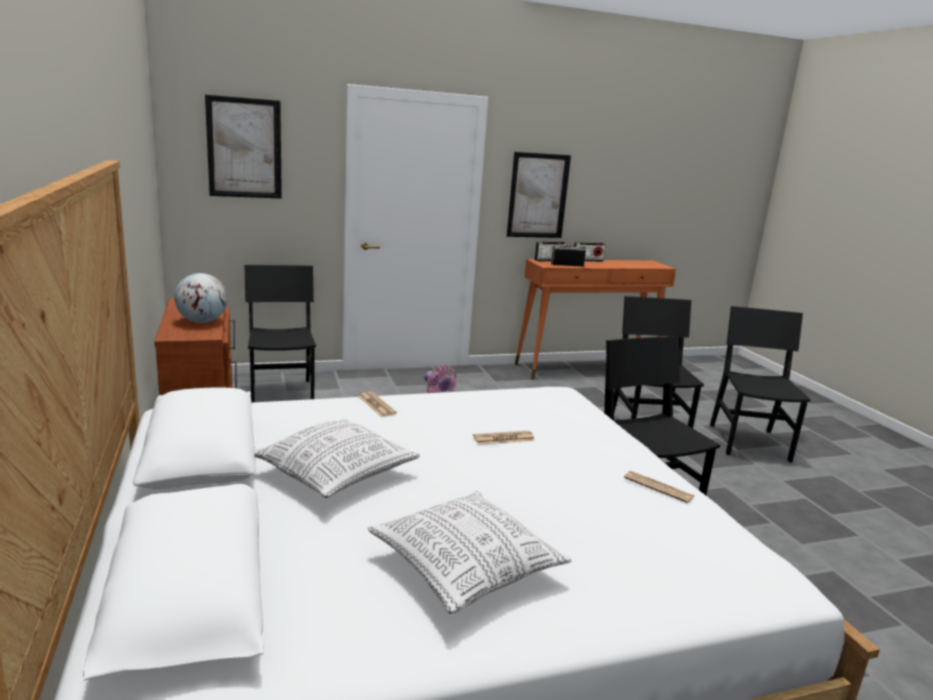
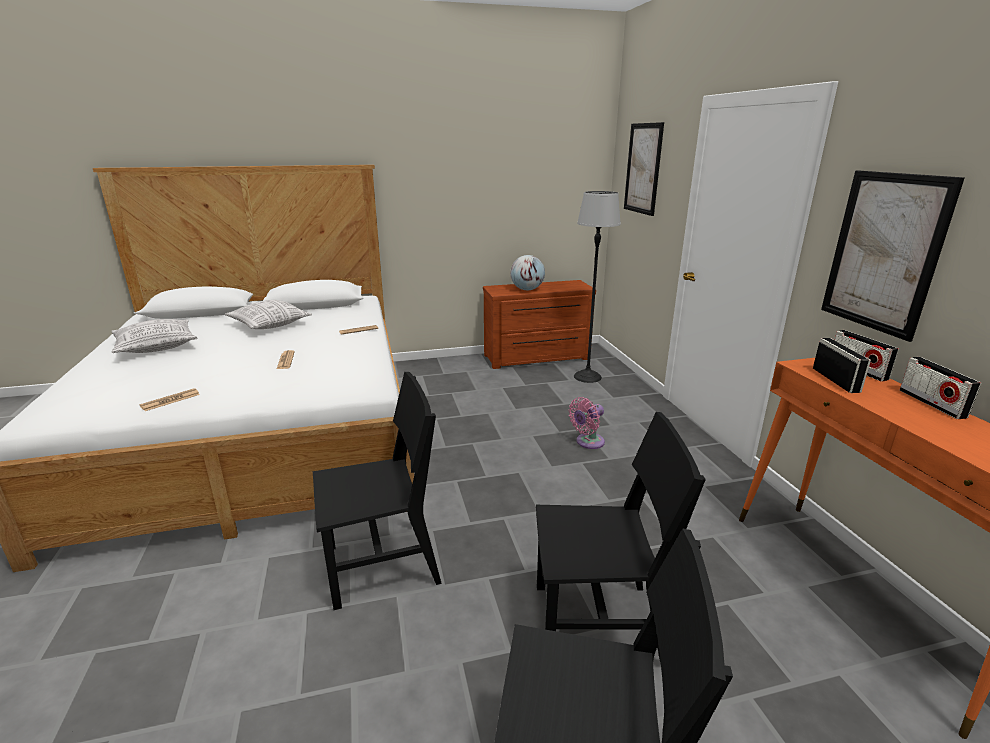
camera: 95 degrees right, 5 degrees up
black chair [245,265,316,403] -> floor lamp [574,191,621,383]

